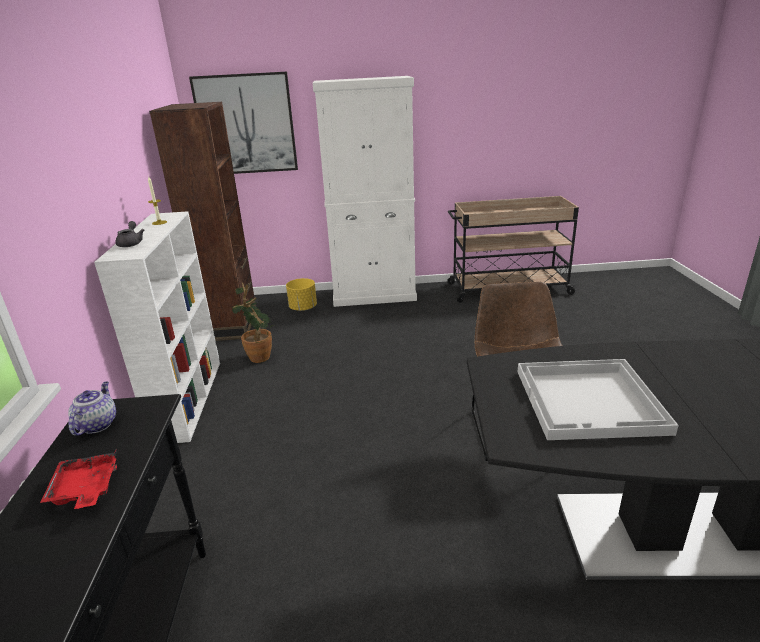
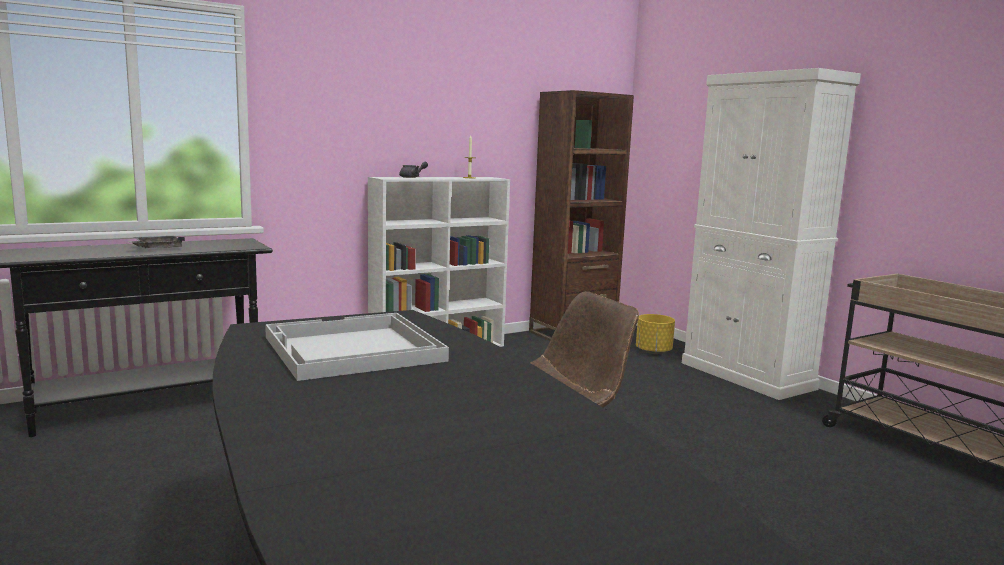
camera: 60 degrees right, 15 degrees down
red tray [40,449,117,509] -> grey tray [128,236,185,248]
teapot [68,382,116,436] -> none
picture [189,72,298,174] -> none
potted plant [231,283,274,363] -> none

